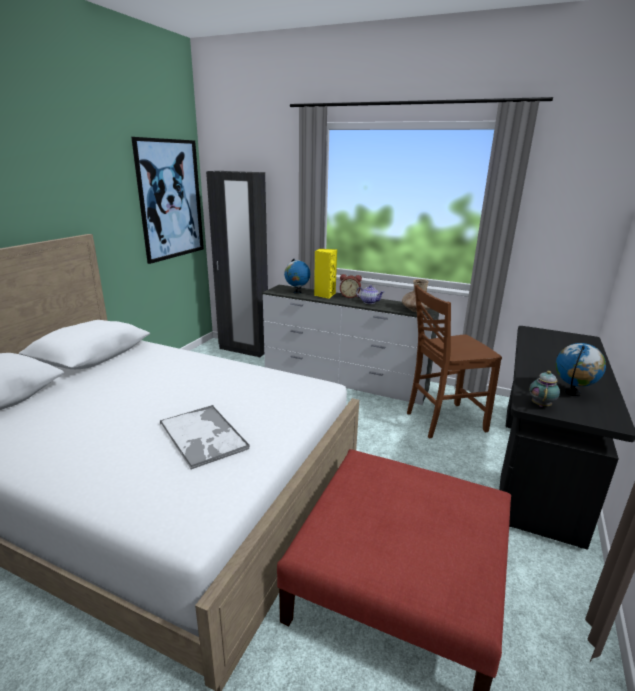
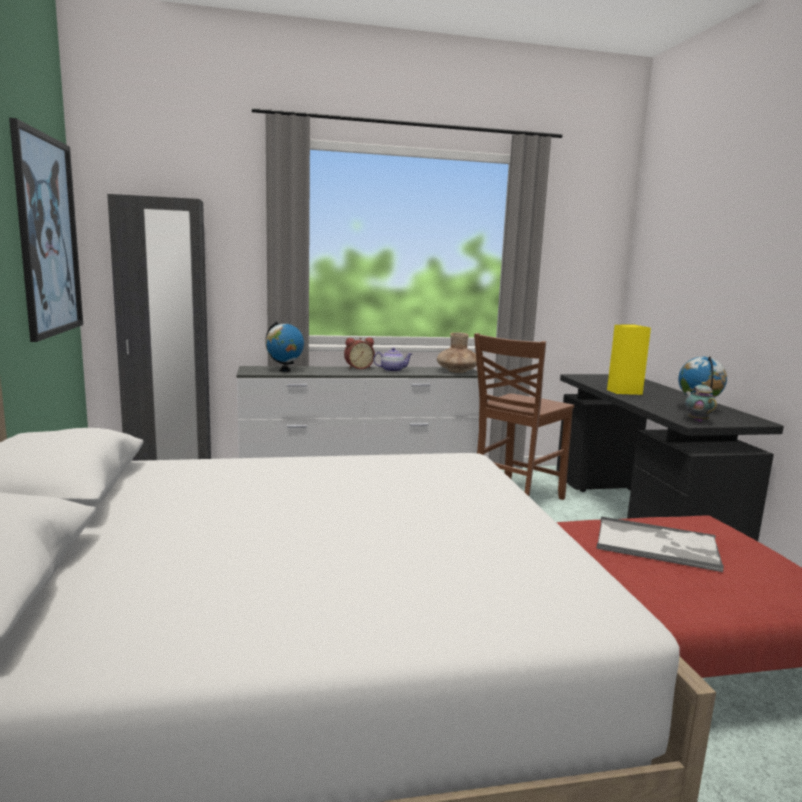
camera: 35 degrees left, 10 degrees down
tray [160,405,250,469] -> tray moved to [596,516,724,572]
yellow speaker [314,249,337,299] -> yellow speaker moved to [607,324,651,395]

